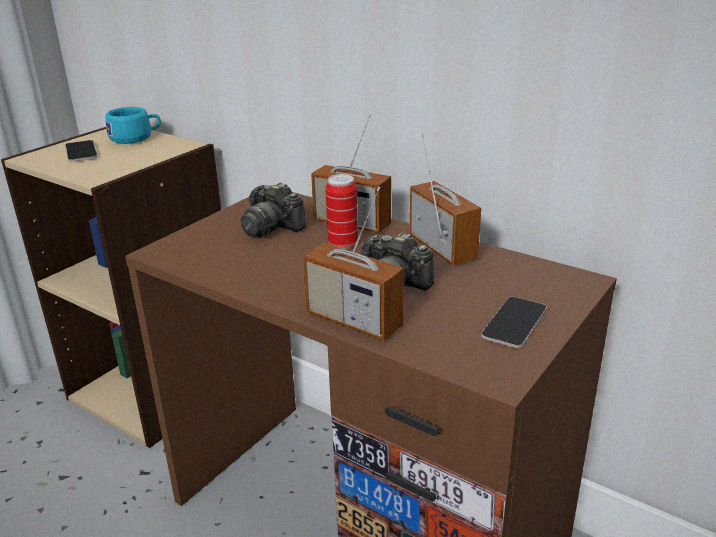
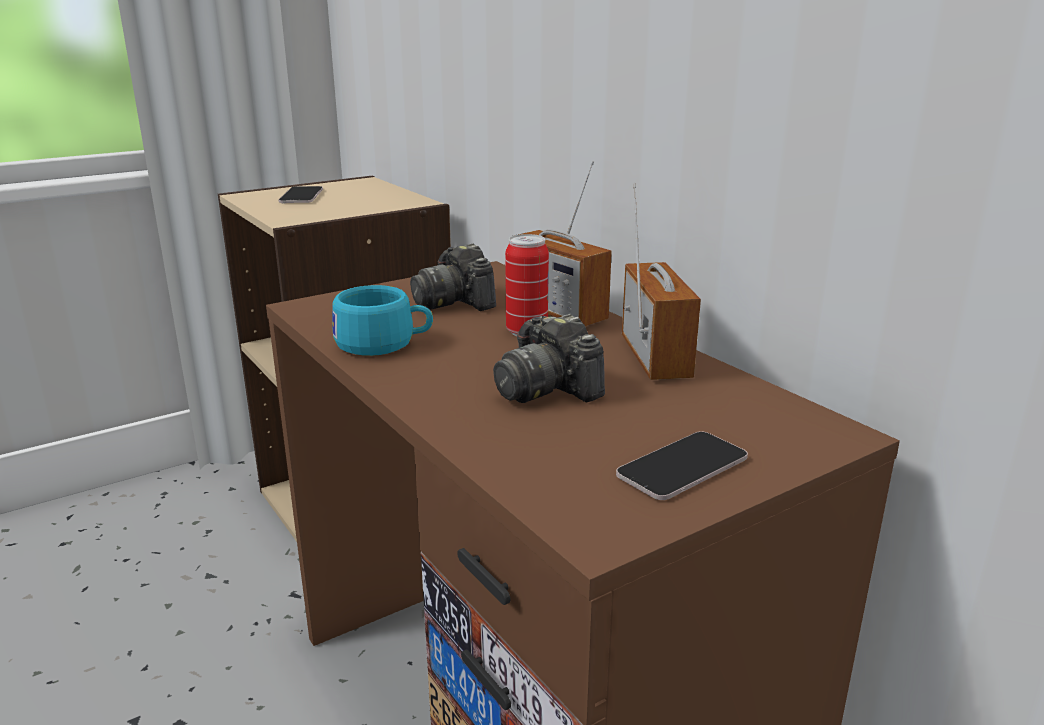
camera: 20 degrees right, 5 degrees down
turquoise cup [106,107,161,144] -> turquoise cup moved to [332,285,433,356]
radio [303,187,404,341] -> none

